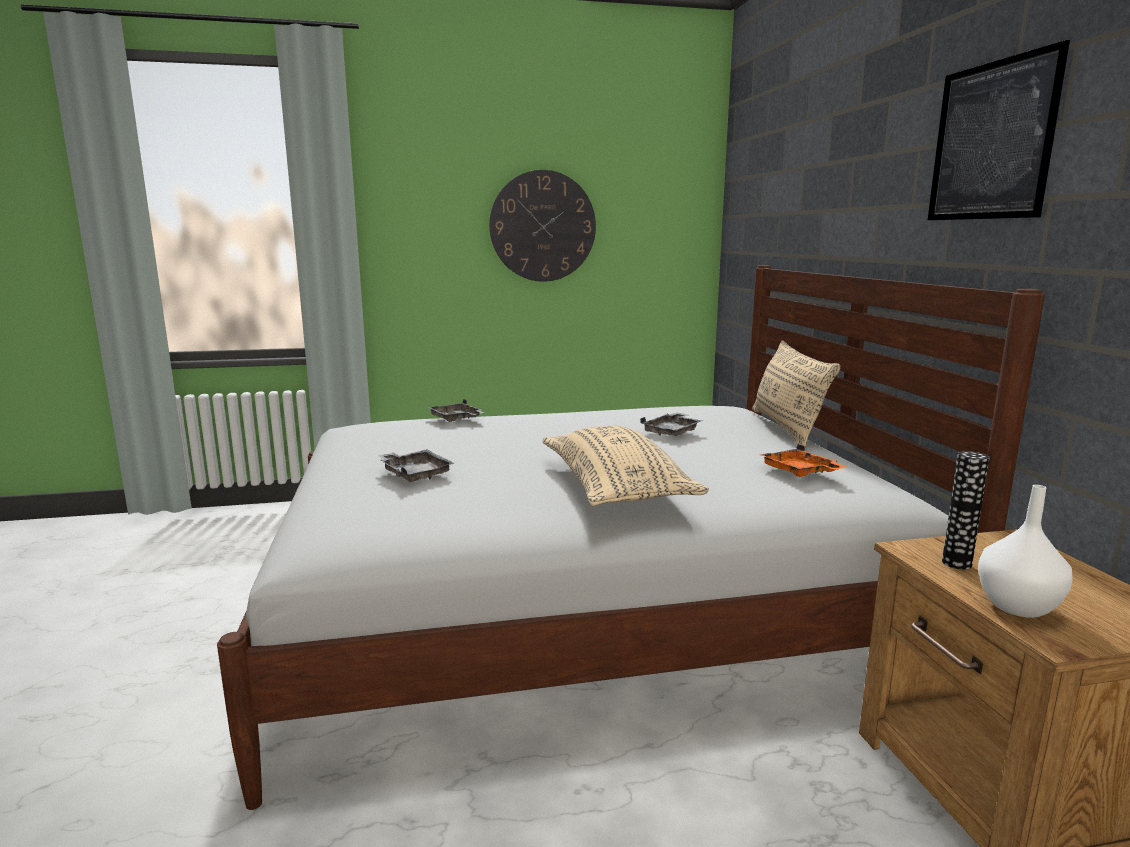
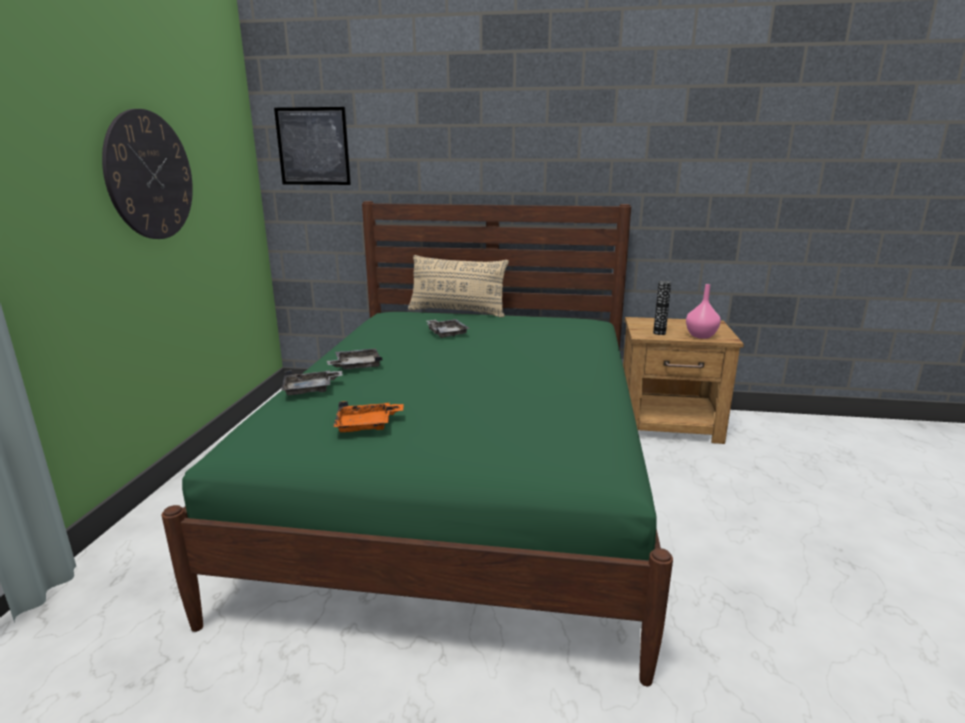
camera: 70 degrees left, 5 degrees up
white bed [217,265,1045,810] -> green bed [162,201,673,686]
grey tray [378,449,454,482] -> grey tray moved to [327,348,382,370]
beige pillow [543,425,709,506] -> none
orange tray [761,444,846,477] -> orange tray moved to [333,401,403,432]
picture [928,40,1070,220] -> picture moved to [274,107,351,185]
white vase [978,485,1073,618] -> pink vase [686,284,721,339]

